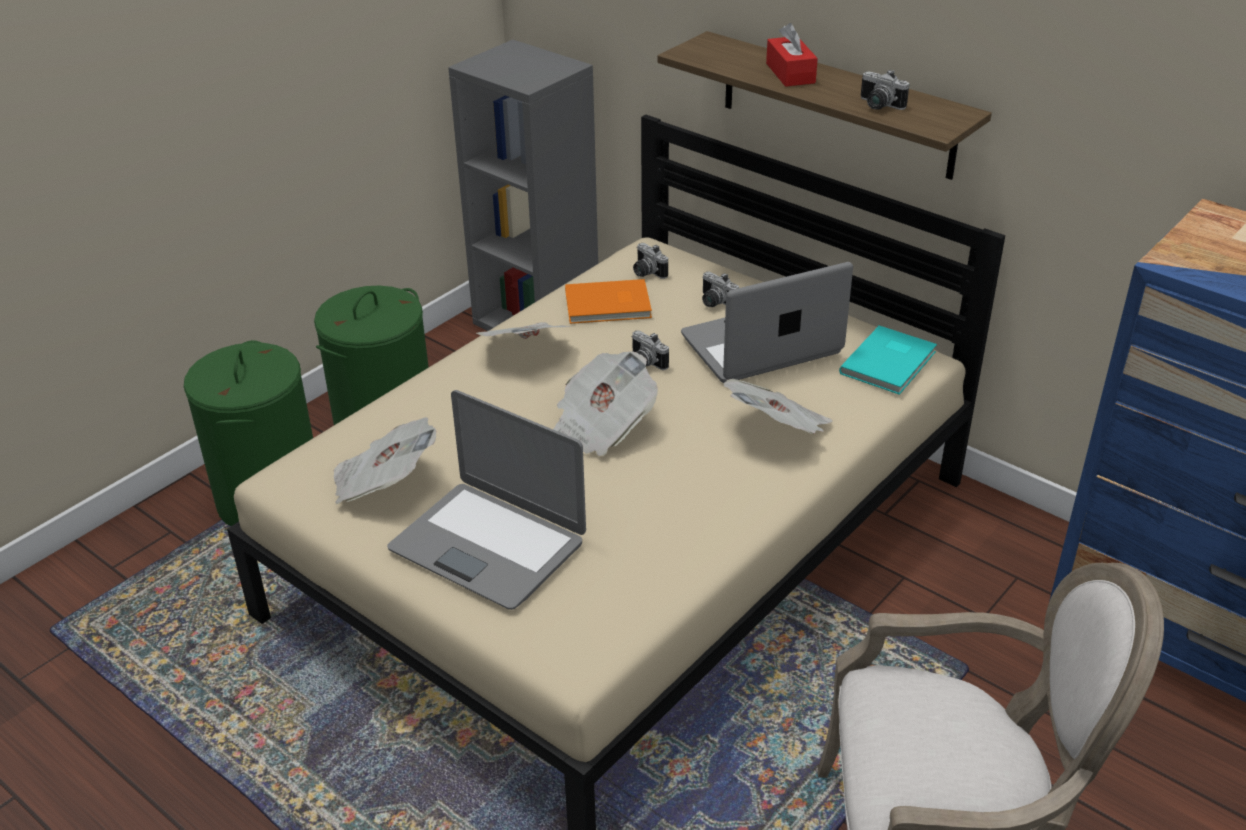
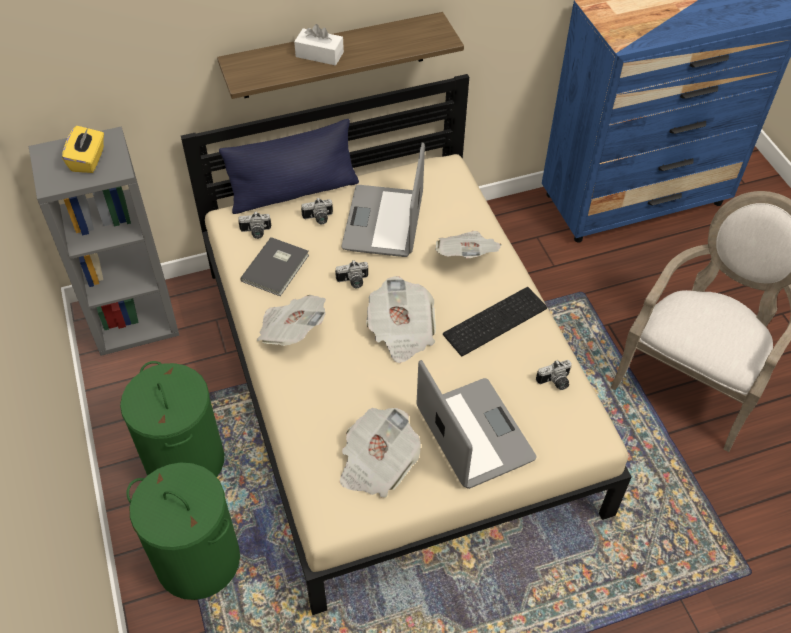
camera: 60 degrees left, 15 degrees up
laptop [387,390,586,610] -> laptop turned 90 degrees counterclockwise [417,360,537,489]
orange book [565,279,652,324] -> grey book [240,237,309,296]
red tissue box [766,23,818,87] -> white tissue box [294,24,344,66]
turquoise book [839,326,937,395] -> none
camera [861,70,909,110] -> camera moved to [536,360,572,390]
none -> yellow tissue box [62,126,104,173]
none -> blue pillow [219,119,359,214]
none -> keyboard [443,287,547,356]

